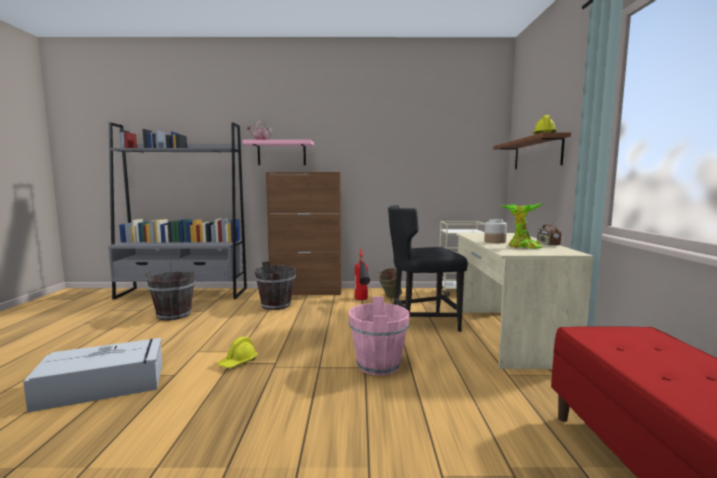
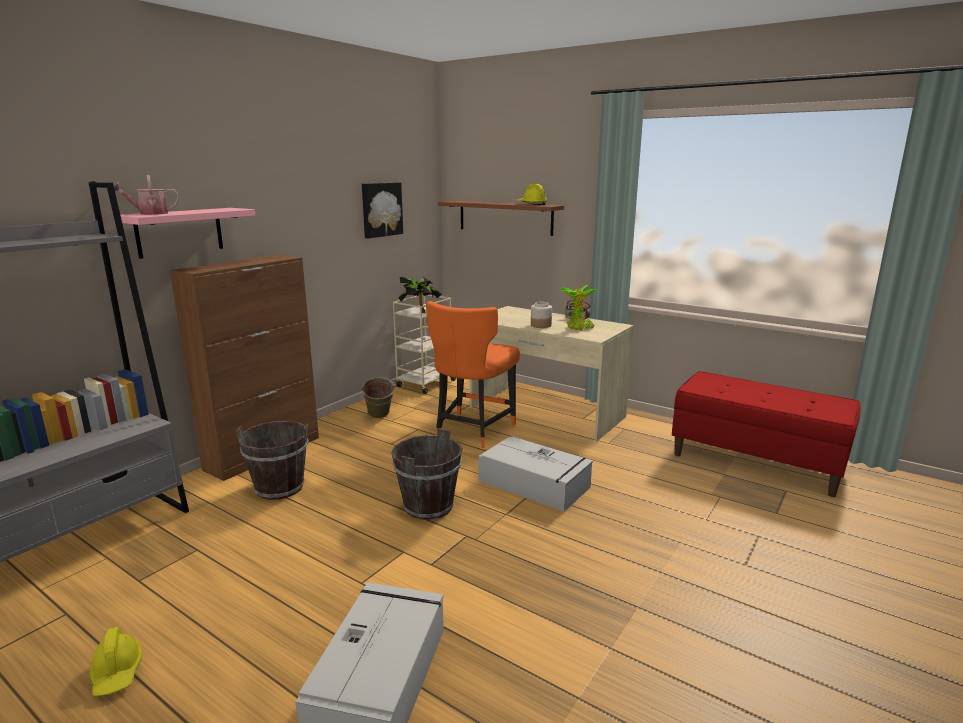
camera: 55 degrees left, 10 degrees up
brown bucket [145,270,196,321] -> brown bucket moved to [391,428,462,520]
yellow hard hat [217,337,258,368] -> yellow hard hat moved to [89,626,142,696]
pink bucket [349,297,410,376] -> grey storage box [479,436,593,512]
fire extinguisher [355,249,370,300] -> none
black chair [388,205,468,332] -> orange chair [426,301,520,448]
none -> picture [362,182,403,238]
none -> potted plant [398,277,442,313]

